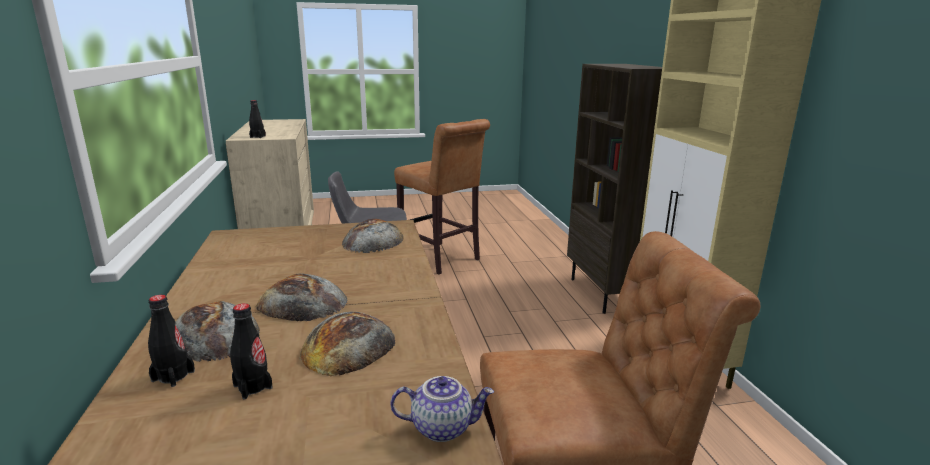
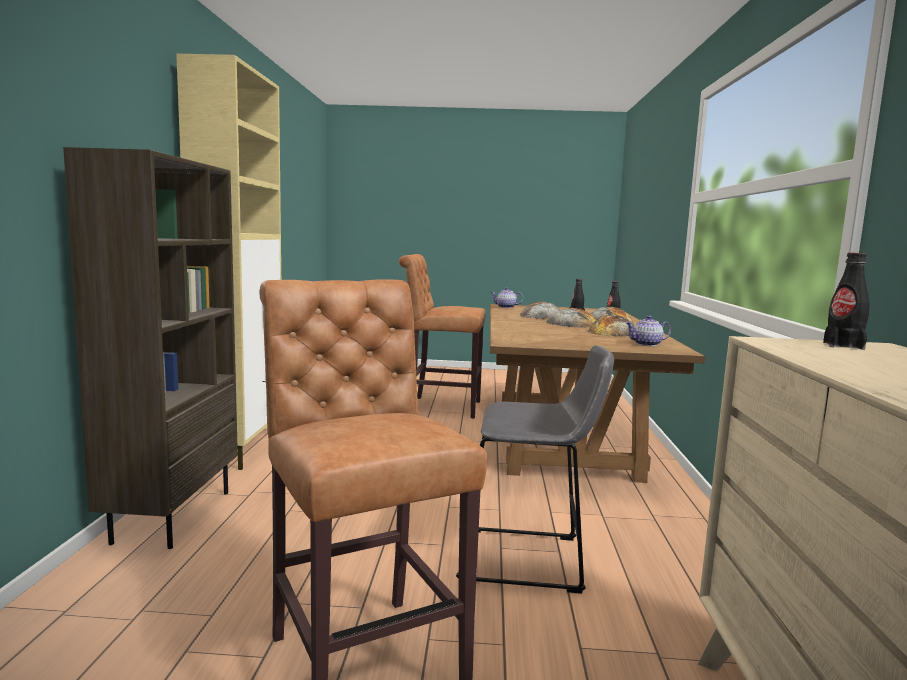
camera: 165 degrees left, 10 degrees down
bread [342,219,404,253] -> bread moved to [588,315,635,337]
none -> teapot [625,316,671,346]

